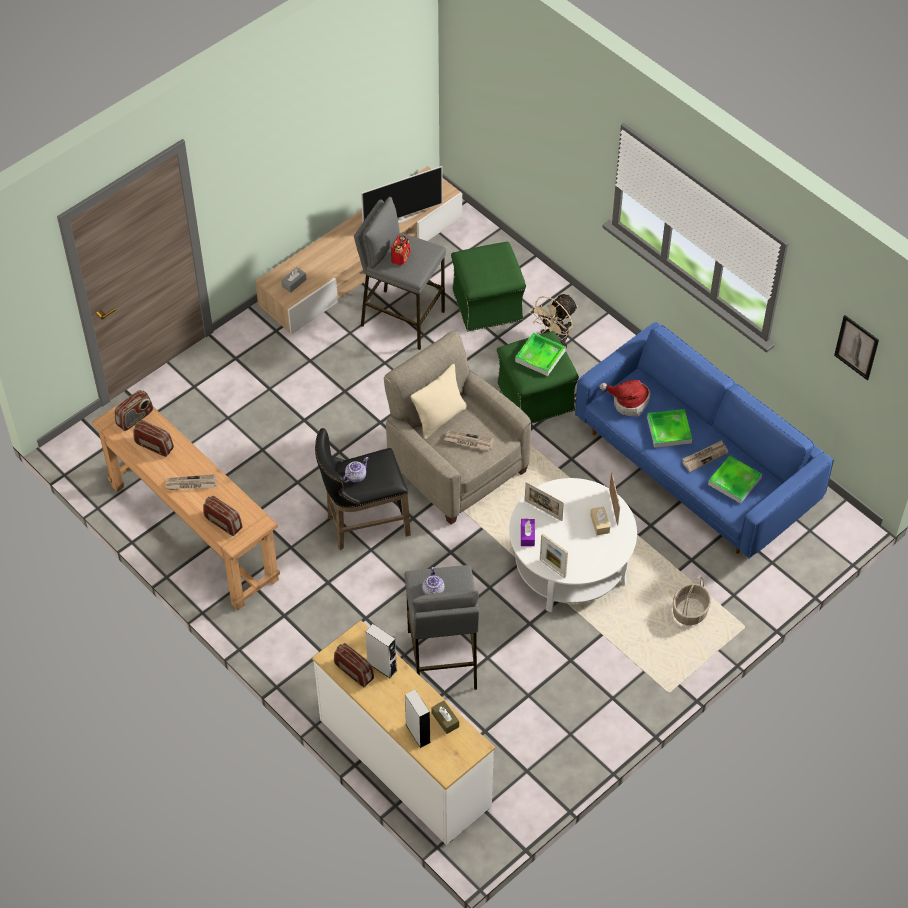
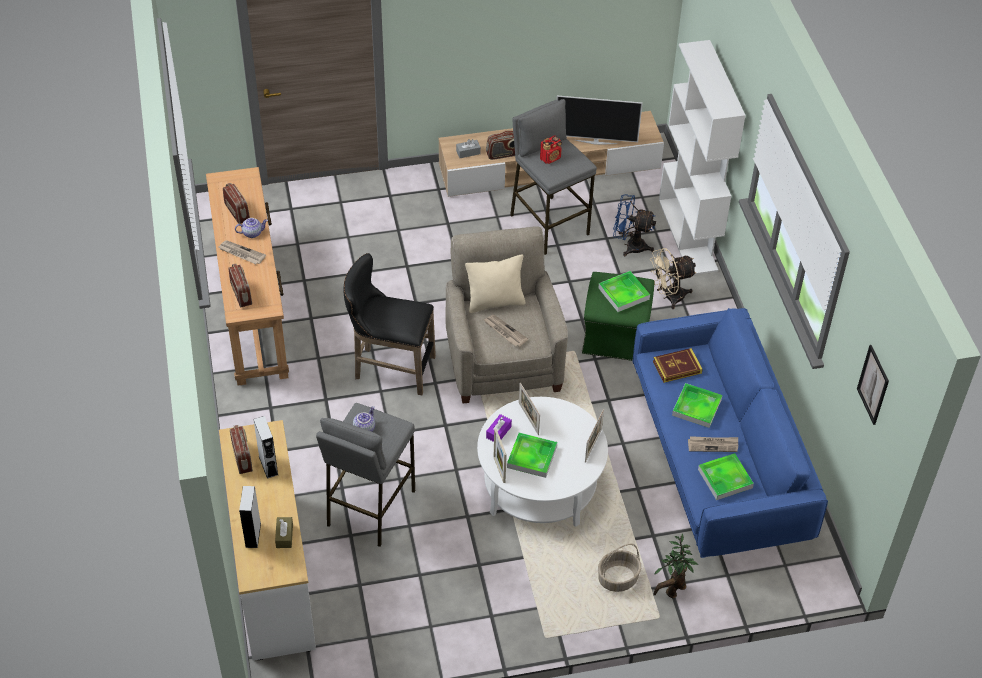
camera: 30 degrees right, 5 degrees down
radio [115,390,153,431] -> radio moved to [486,130,515,160]
teapot [343,457,368,483] -> teapot moved to [235,218,268,238]
green ottoman [451,242,526,332] -> blue fan [613,194,656,256]
beige tissue box [590,506,610,535] -> none
hat [599,380,650,417] -> book [653,348,703,383]
none -> tray [507,432,557,478]
none -> potted plant [654,534,699,599]
none -> white bookcase [659,40,746,275]

